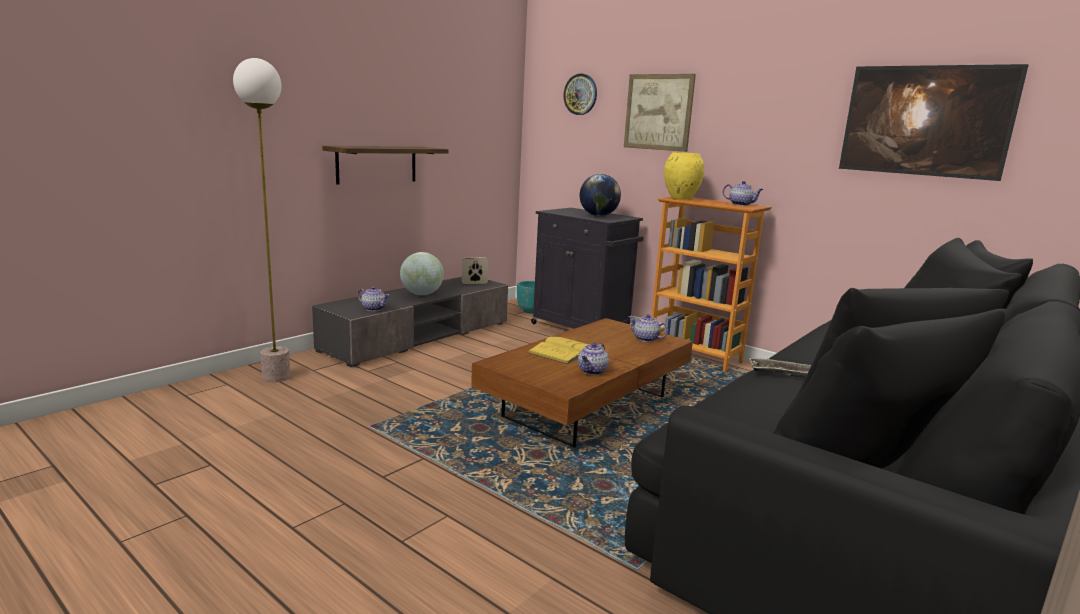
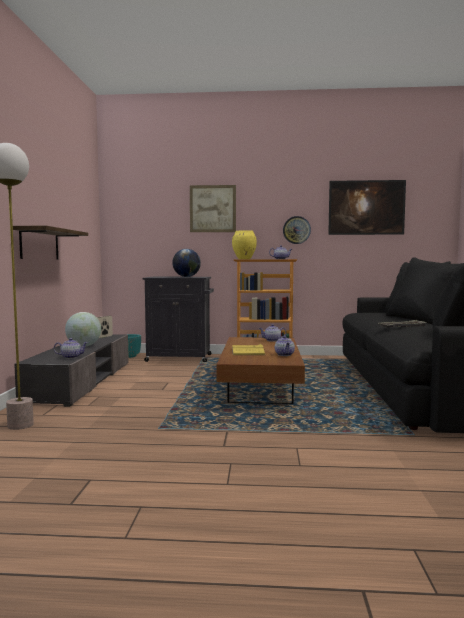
camera: 35 degrees left, 10 degrees down
wall clock [563,74,597,115] -> wall clock moved to [283,216,311,244]

